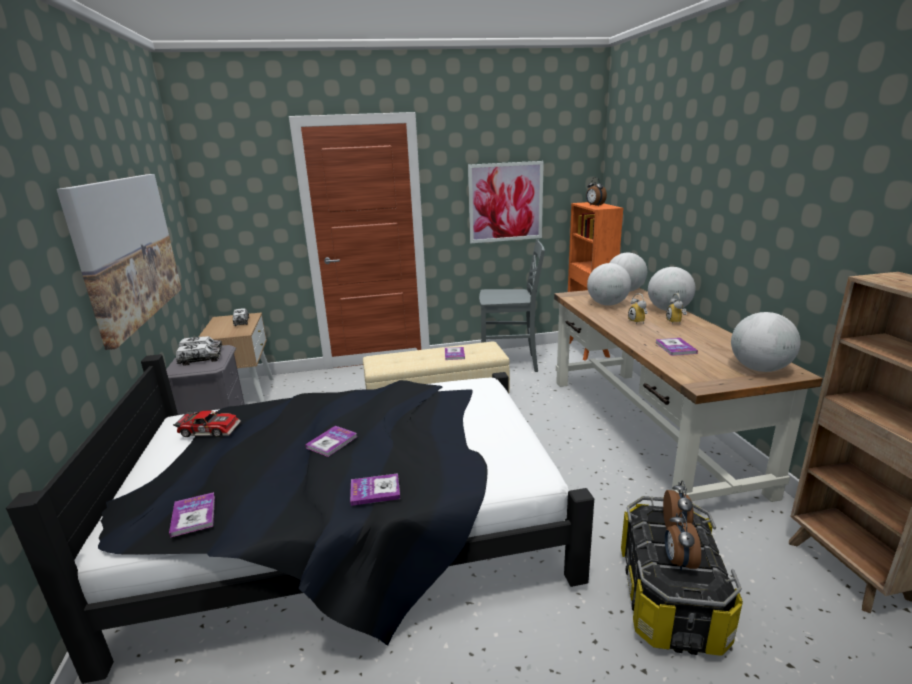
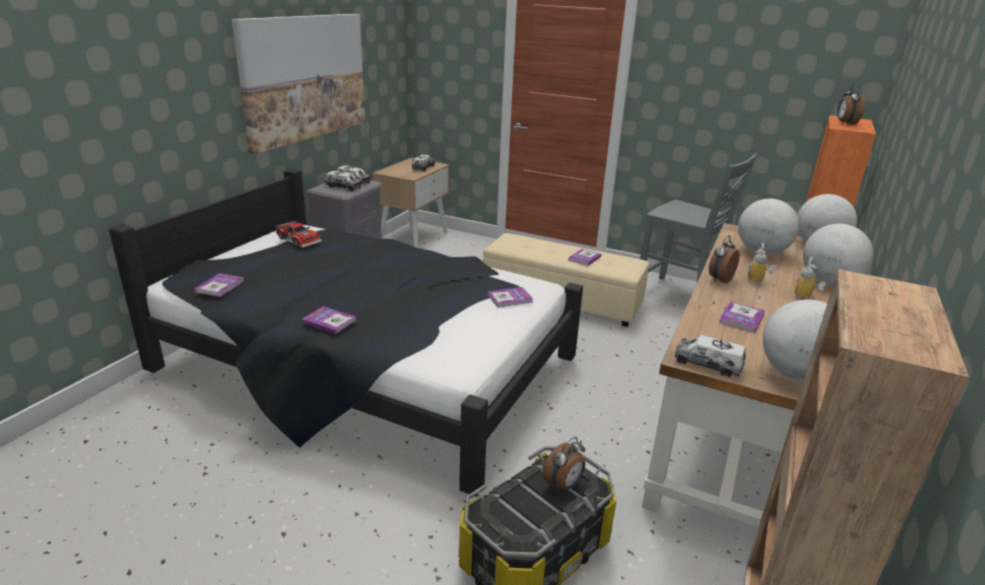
camera: 35 degrees right, 5 degrees up
book [305,426,357,457] -> book moved to [487,287,533,307]
picture [468,161,544,243] -> none
alarm clock [665,512,701,571] -> alarm clock moved to [709,235,740,283]
none -> toy truck [675,335,746,377]

